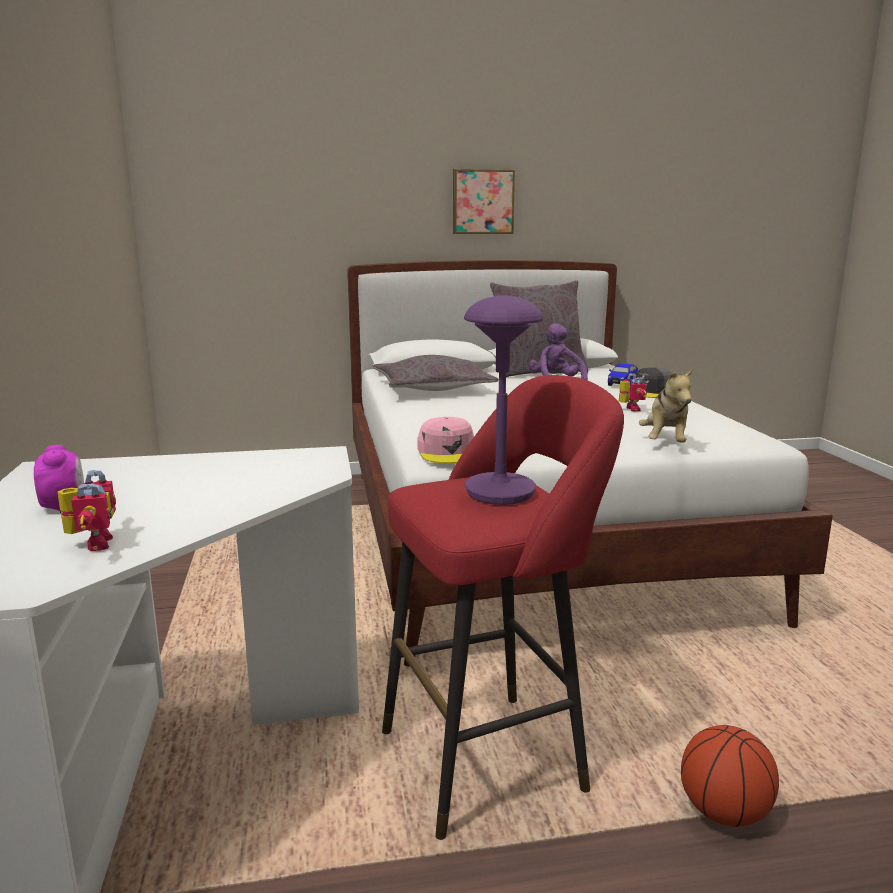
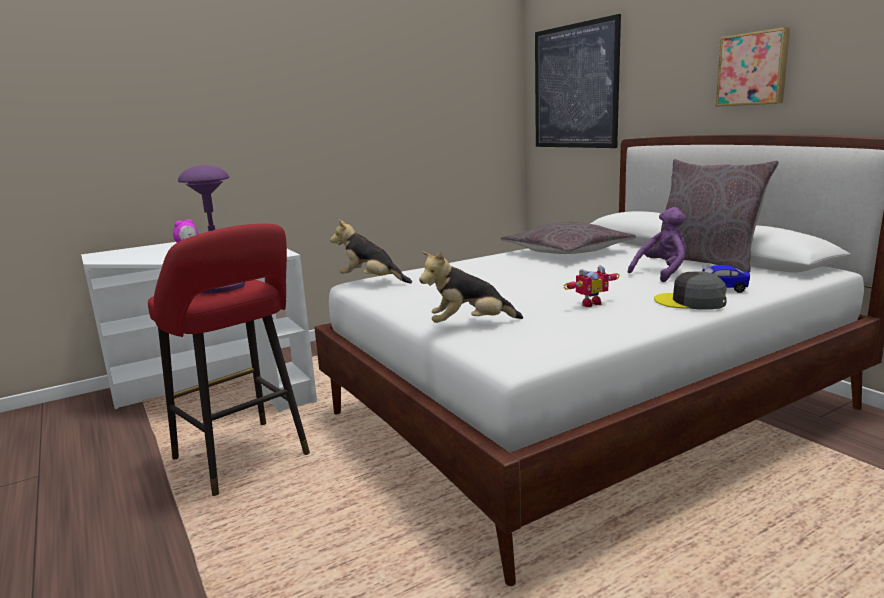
camera: 70 degrees right, 0 degrees up
toy robot [58,470,116,551] -> none
pink cap [417,417,474,463] -> plush toy [330,220,412,284]
basketball [681,725,779,827] -> none
none -> picture [535,14,621,148]

